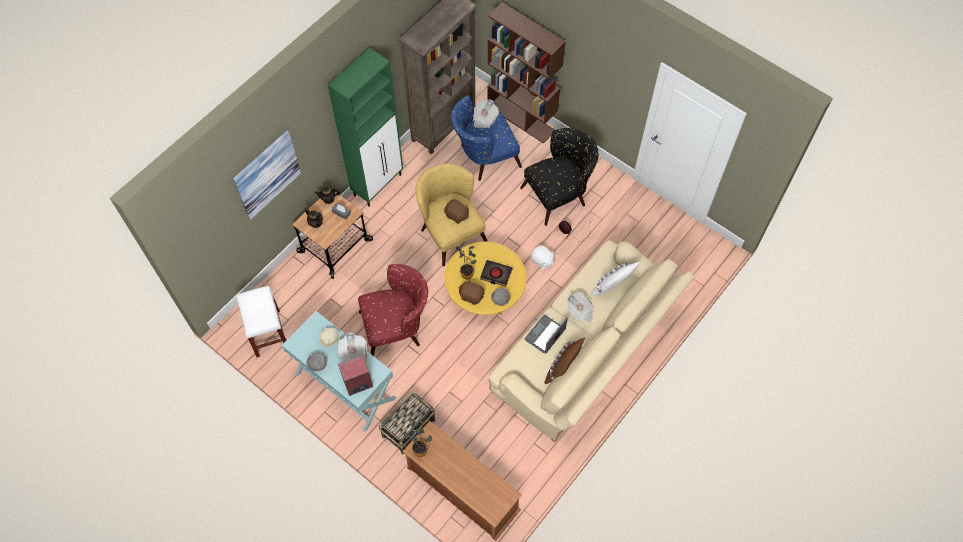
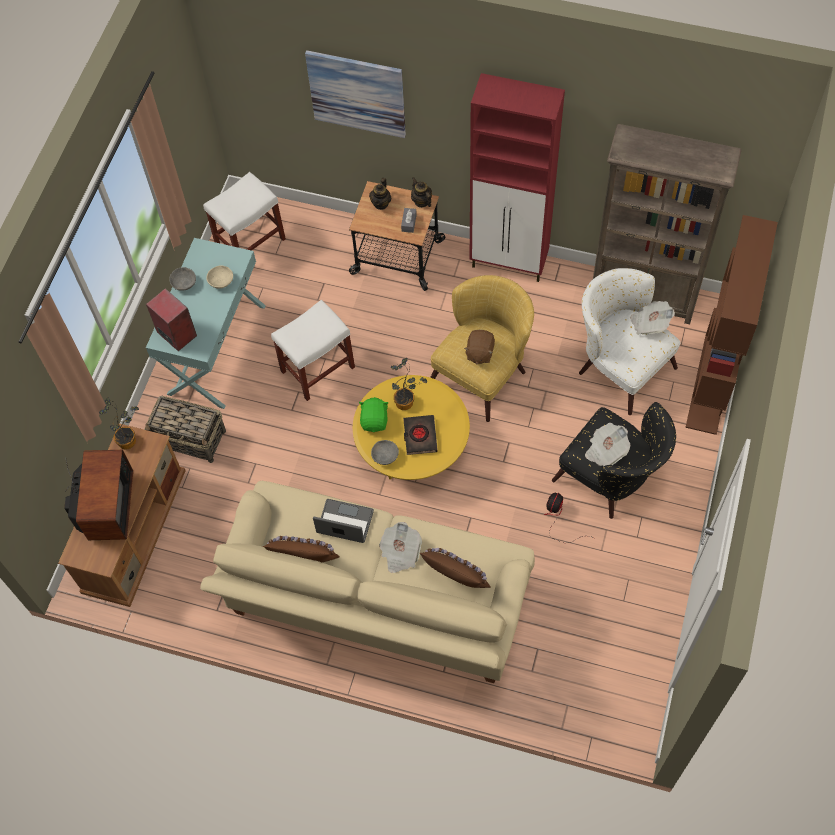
camera: 70 degrees right, 0 degrees up
green cabinet [328,48,403,206] -> red cabinet [470,73,565,282]
newspaper [337,333,367,362] -> newspaper moved to [585,423,630,467]
red armchair [358,264,428,356] -> white stool [271,300,355,401]
blue armchair [451,95,522,181] -> white armchair [579,268,680,415]
brown plush toy [458,278,485,305] -> green plush toy [359,397,389,433]
white plush toy [531,245,555,269] -> none
white pillow [591,262,640,296] -> brown pillow [420,548,491,588]
none -> television [64,450,133,540]

